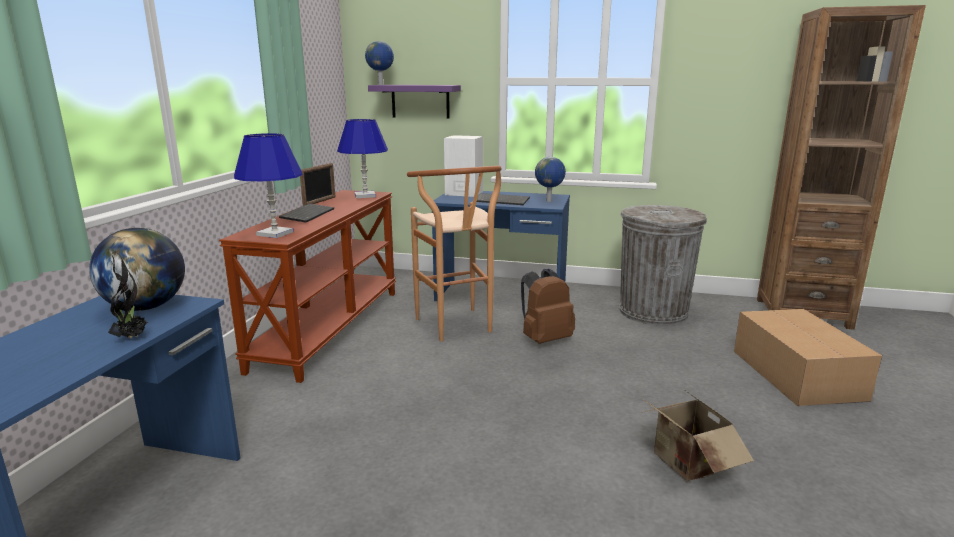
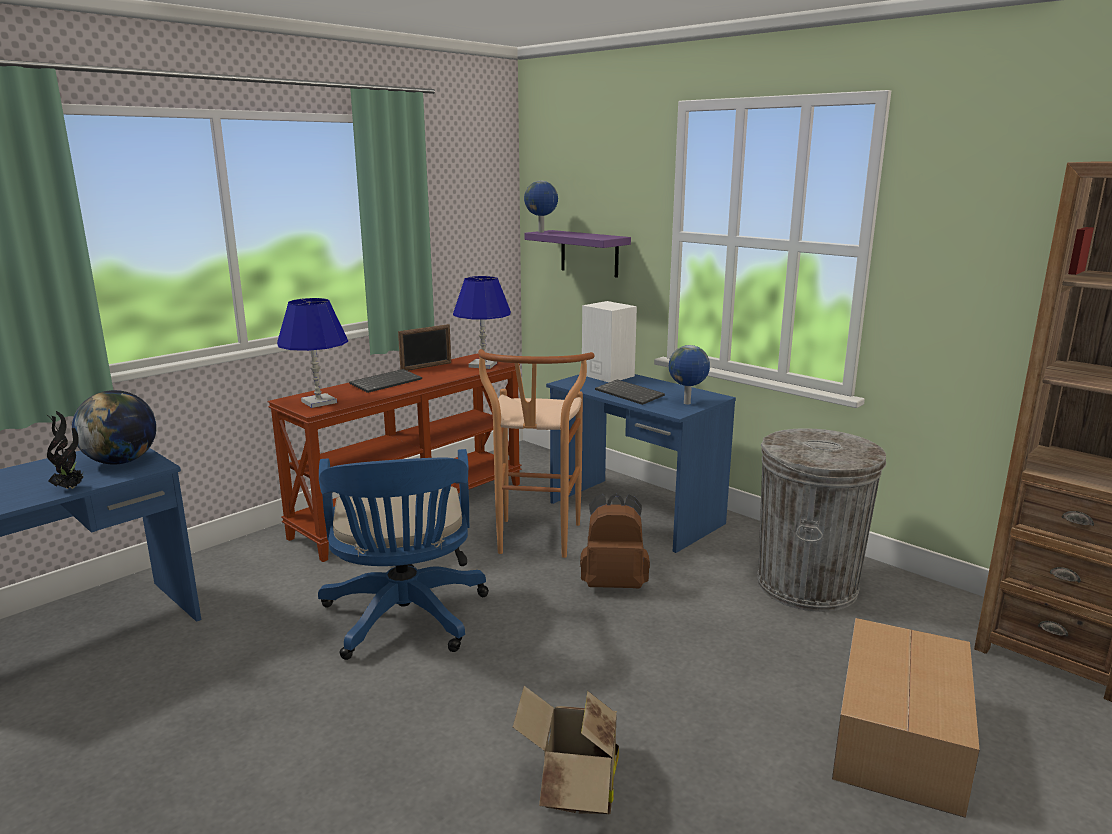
camera: 30 degrees right, 0 degrees up
none -> blue office chair [318,449,489,660]

